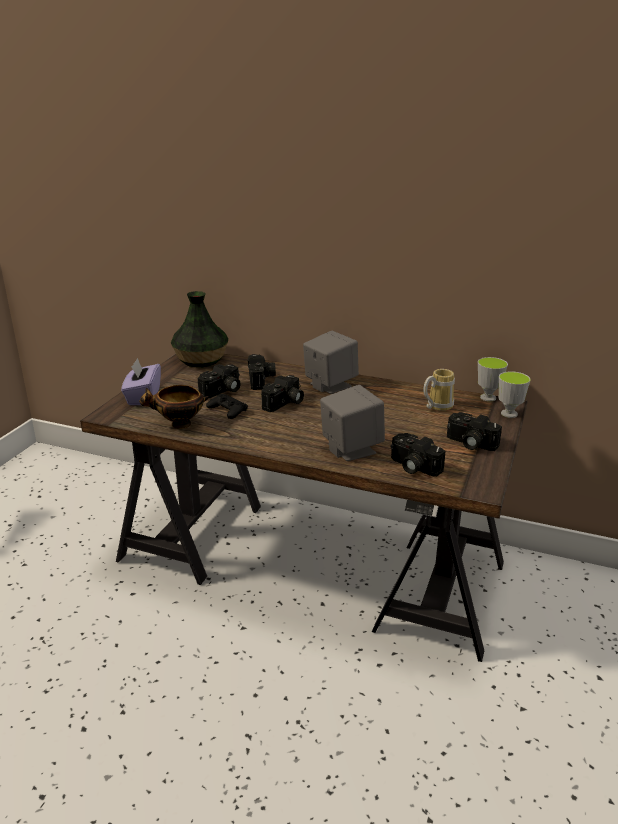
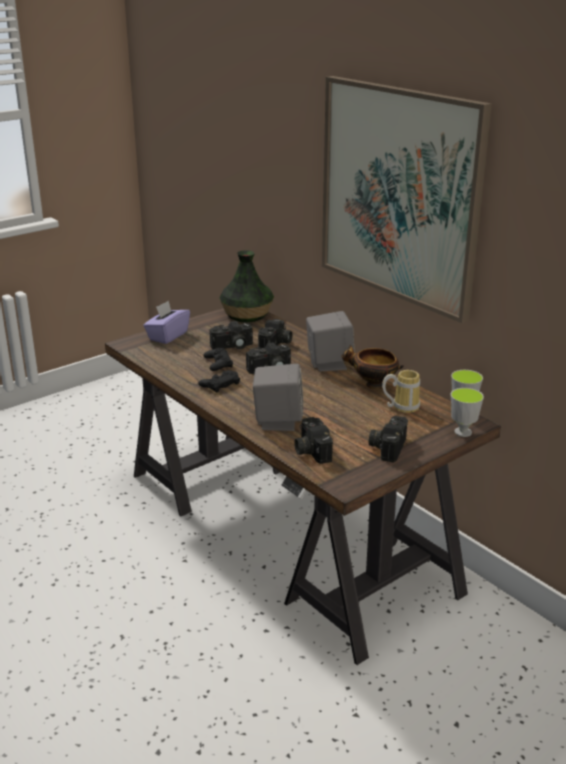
camera: 30 degrees right, 0 degrees up
bowl [139,385,209,429] -> bowl moved to [341,345,404,389]
camera [447,412,502,451] -> camera turned 45 degrees clockwise [369,416,408,463]
none -> black game controller [198,370,240,393]
none -> picture [322,76,492,323]

